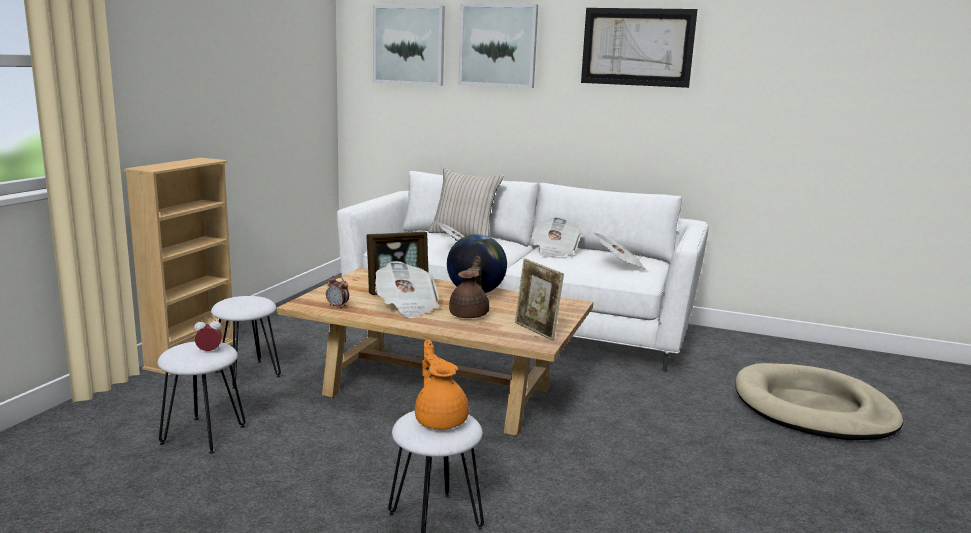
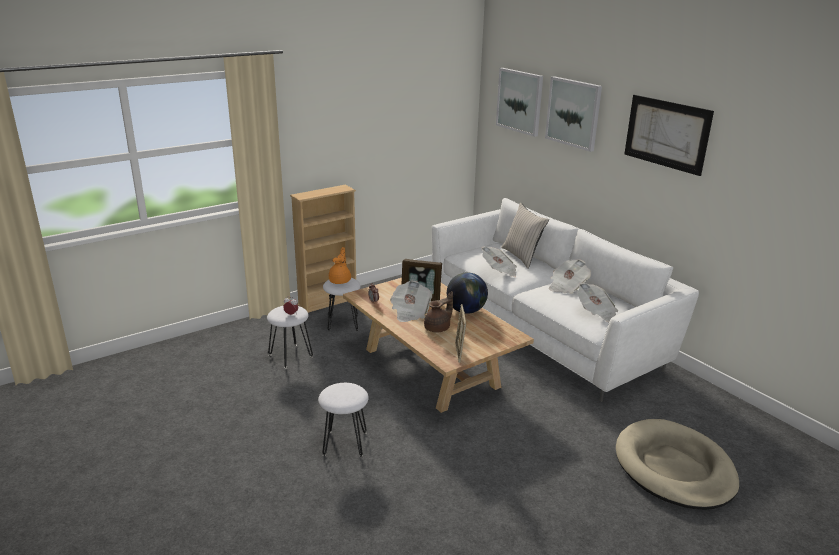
camera: 35 degrees right, 10 degrees up
orange teapot [415,340,469,429] -> orange teapot moved to [329,247,351,284]

